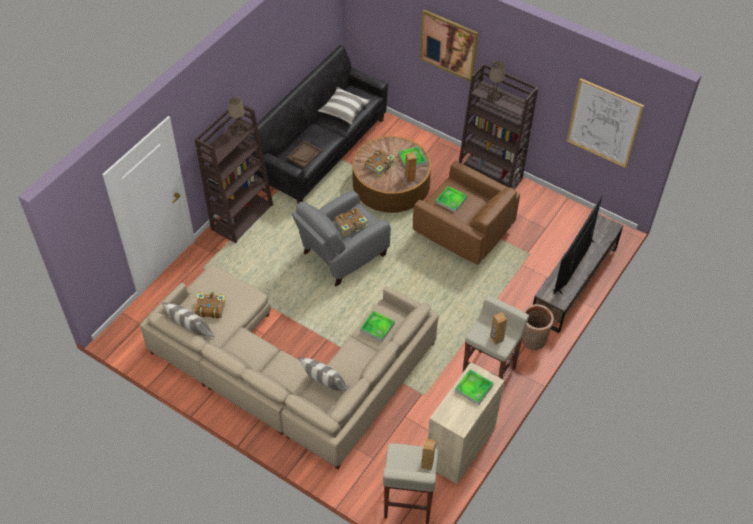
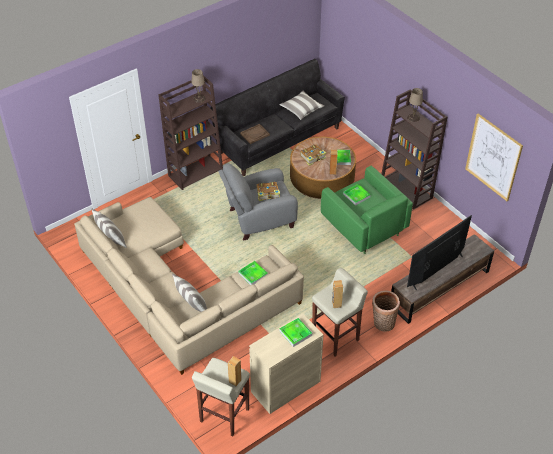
camera: 20 degrees right, 5 degrees down
book [194,291,226,319] -> none
brown armchair [413,161,520,265] -> green armchair [321,166,413,254]
picture [420,9,478,82] -> none

